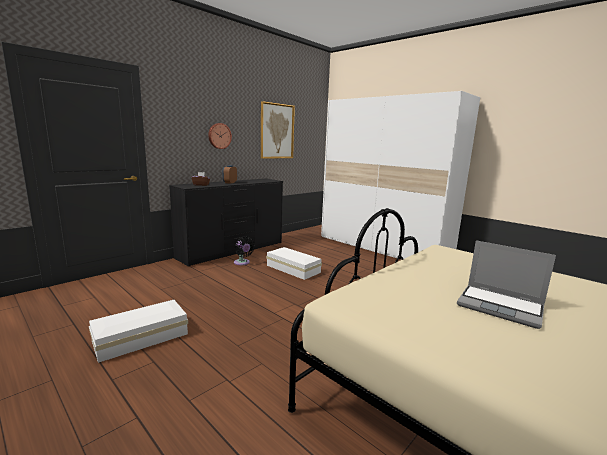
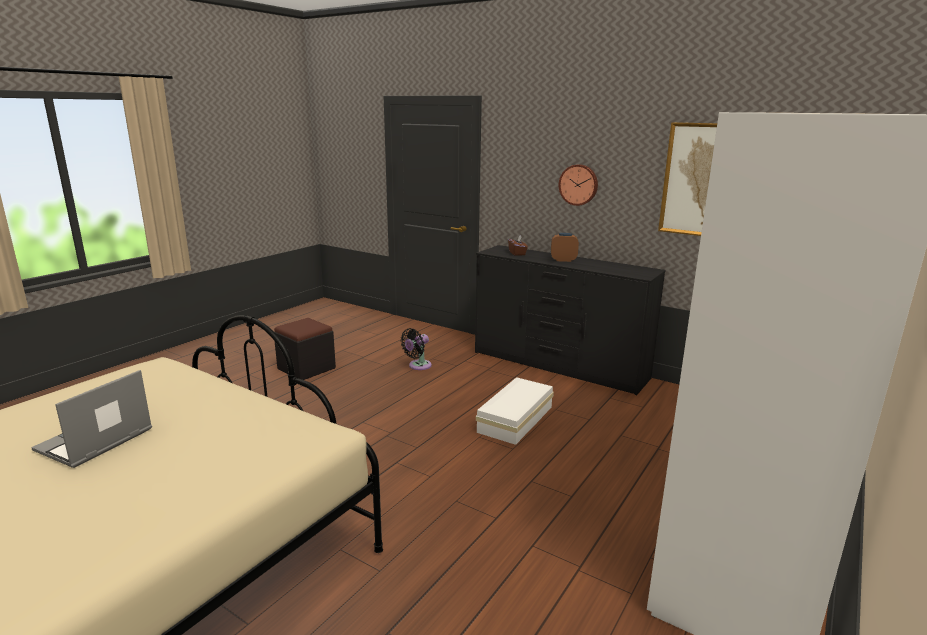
camera: 80 degrees right, 5 degrees up
white storage box [89,300,188,363] -> black ottoman [274,318,336,380]
black fan [234,236,255,265] -> black fan moved to [400,328,432,370]

